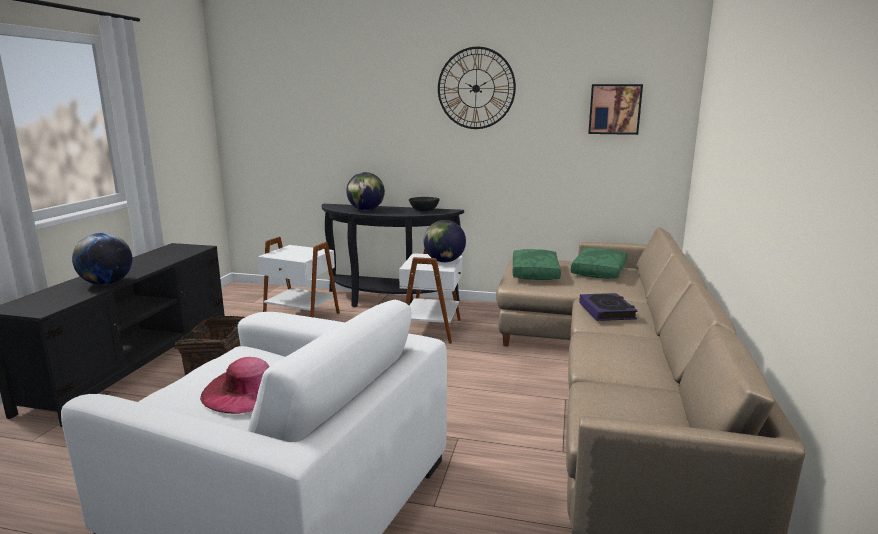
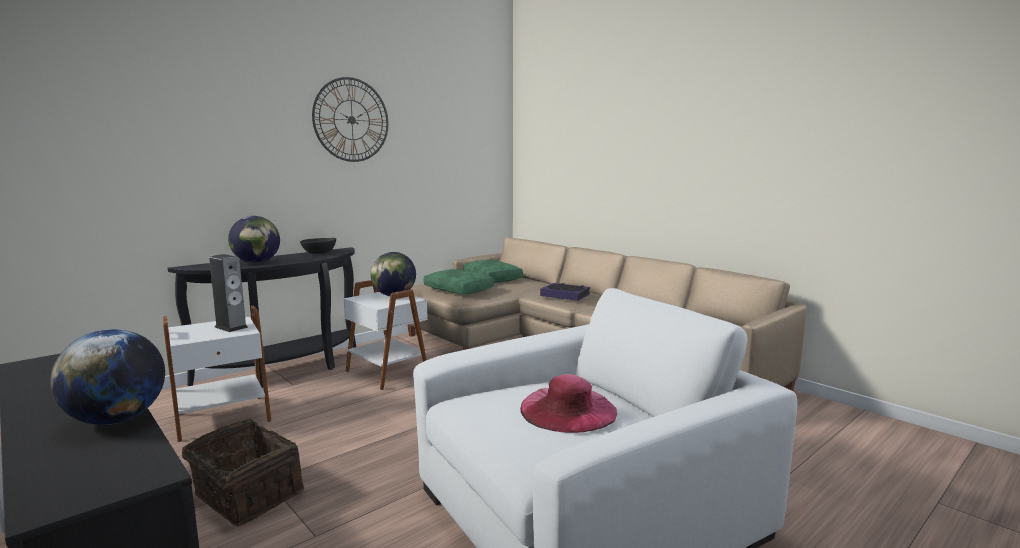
camera: 55 degrees left, 5 degrees down
picture [588,84,643,135] -> none
none -> speaker [209,254,248,332]

